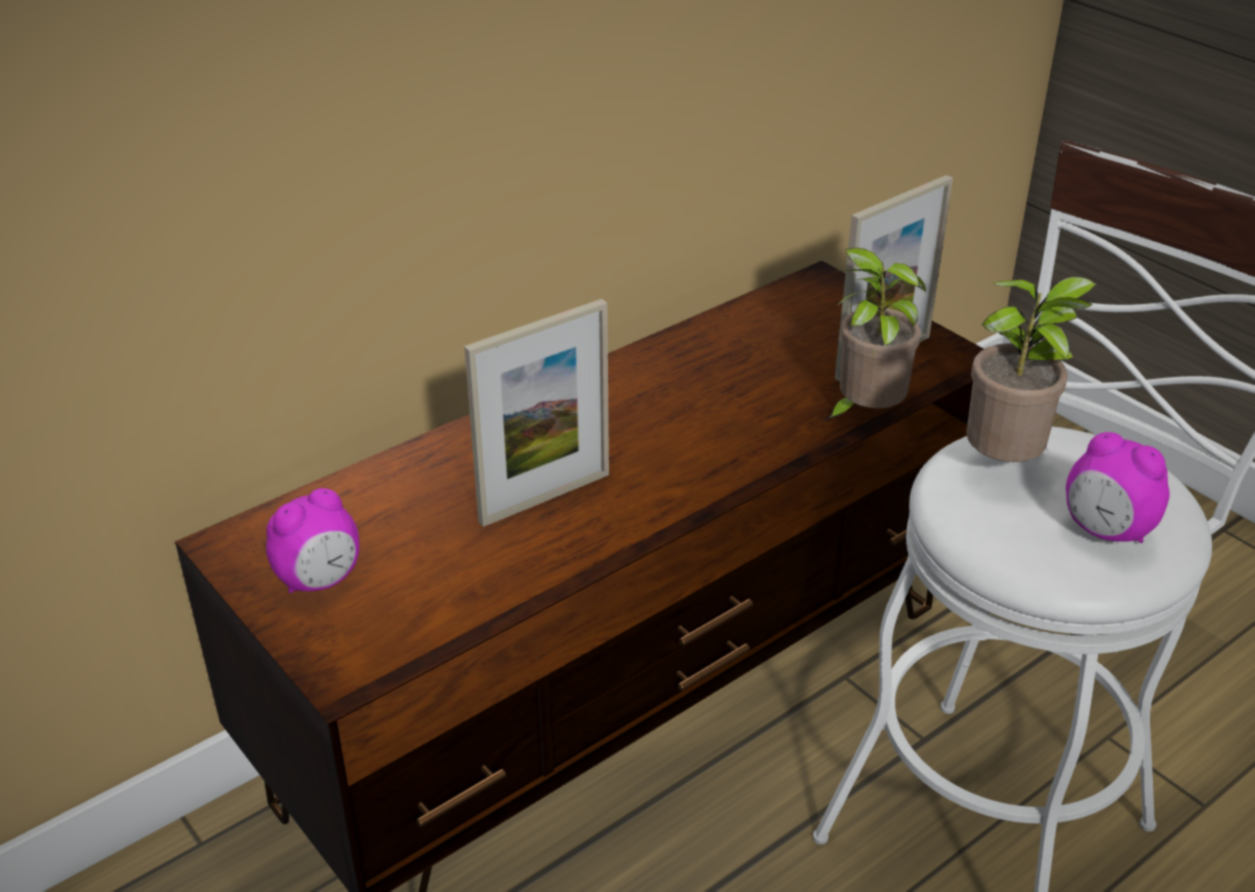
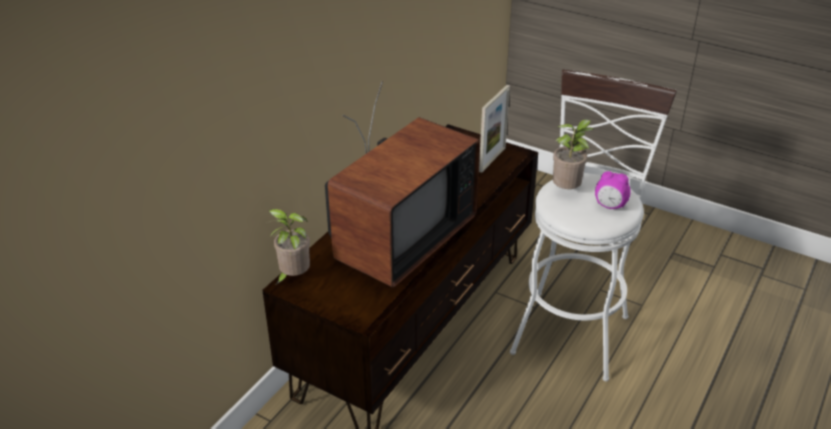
camera: 20 degrees left, 0 degrees up
alarm clock [266,488,359,593] -> none
picture frame [464,299,609,527] -> television [325,81,480,288]
potted plant [825,248,926,421] -> potted plant moved to [266,209,310,284]

